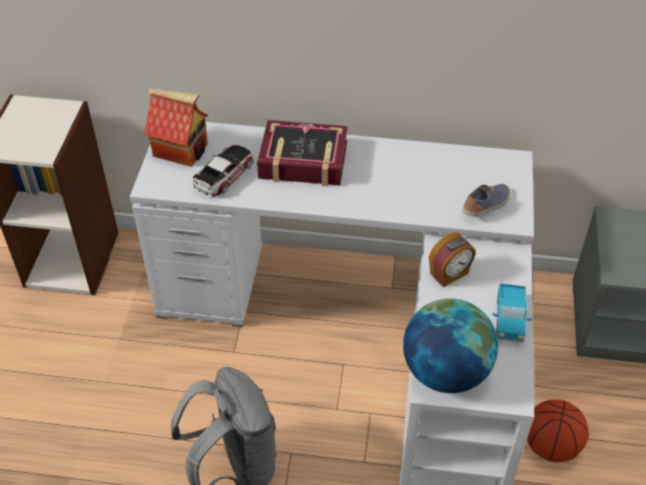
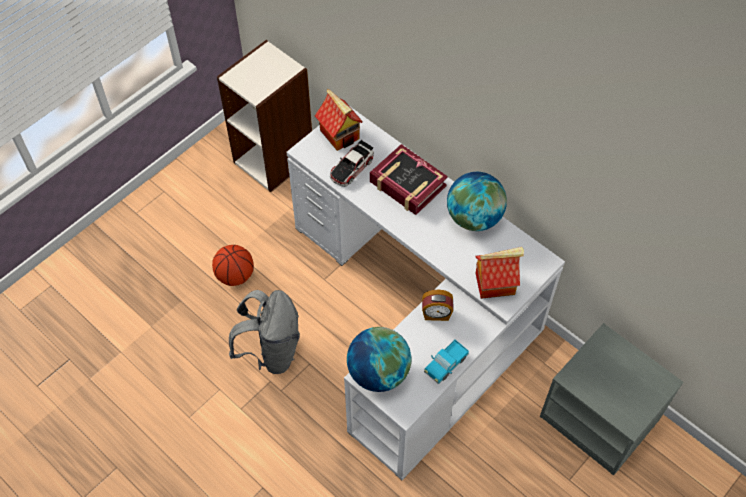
camera: 35 degrees right, 10 degrees up
toy car [193,145,254,197] -> toy car turned 150 degrees clockwise [330,140,374,187]
shoe [463,184,510,217] -> toy house [476,247,524,299]
basketball [527,399,589,462] -> basketball moved to [212,245,254,286]
none -> globe [447,172,507,231]

